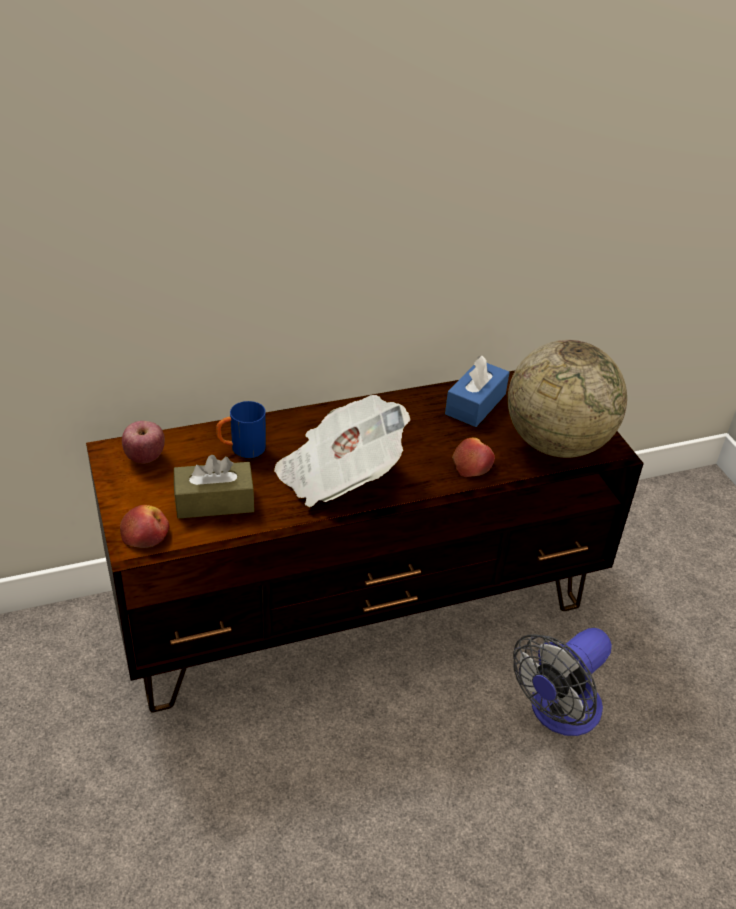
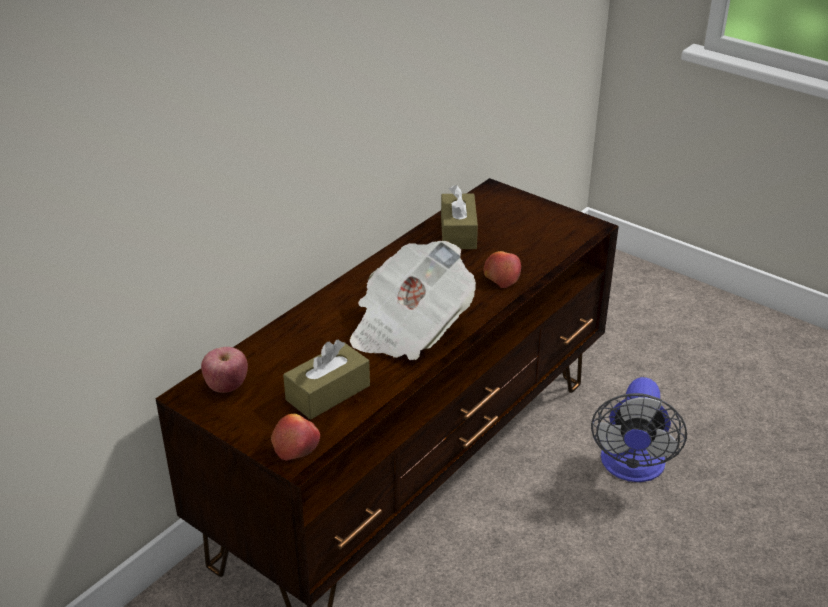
camera: 30 degrees left, 5 degrees down
blue mug [216,401,266,458] -> none
blue tissue box [445,356,510,427] -> brown tissue box [441,185,478,249]
globe [508,340,627,458] -> none

